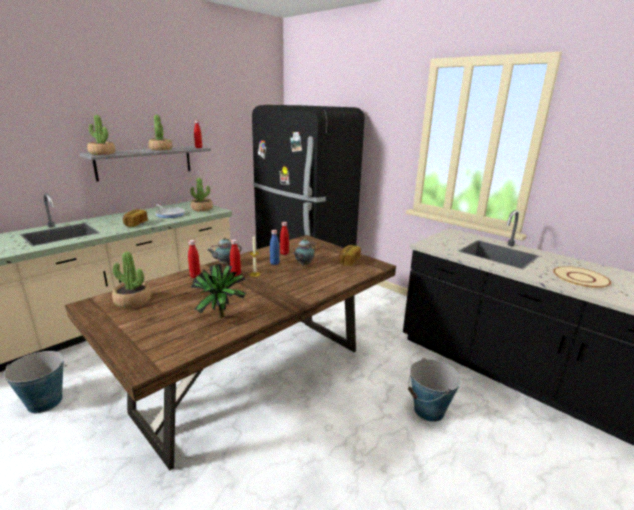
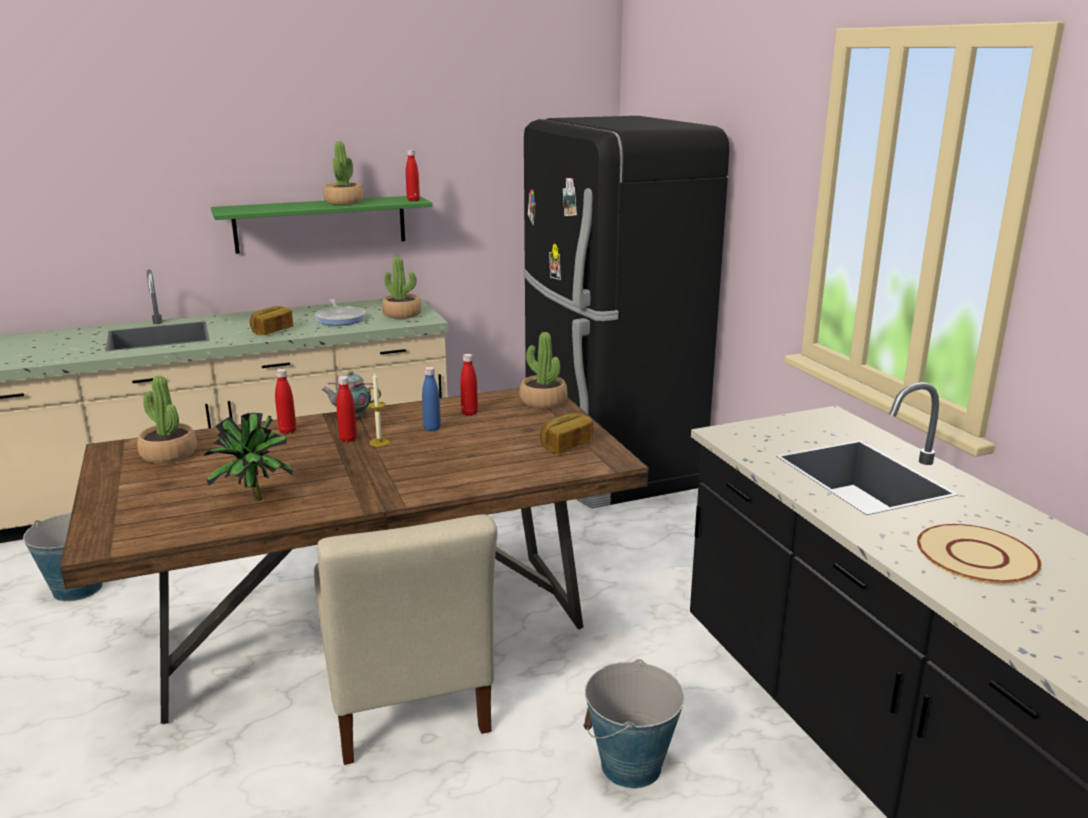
camera: 25 degrees right, 0 degrees up
grey shelf [79,146,211,182] -> green shelf [211,196,433,254]
potted plant [87,115,115,155] -> potted plant moved to [519,332,567,408]
teapot [293,238,315,266] -> none
none -> beige chair [314,514,497,765]

